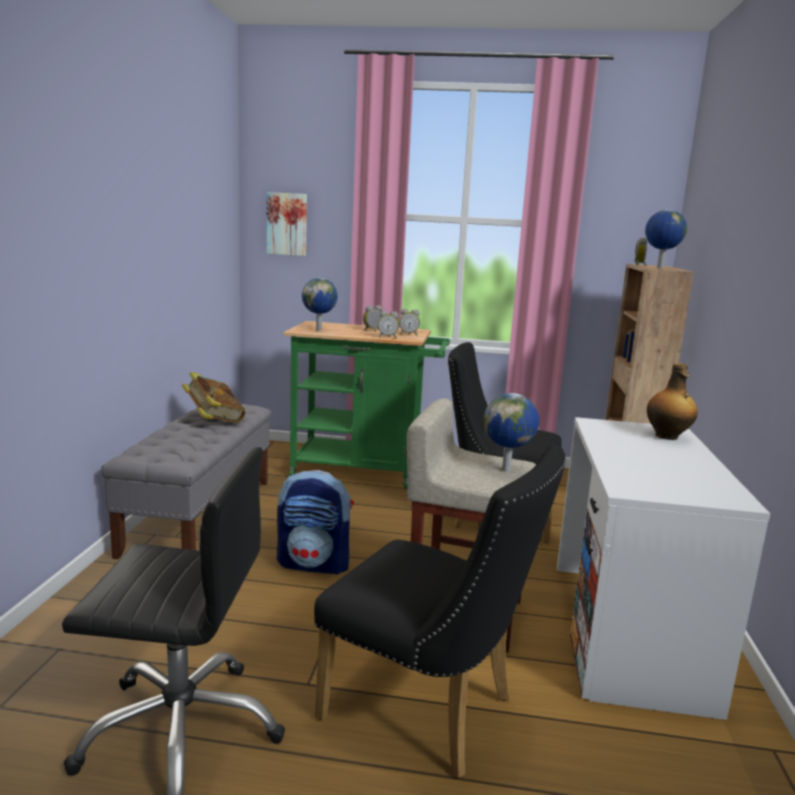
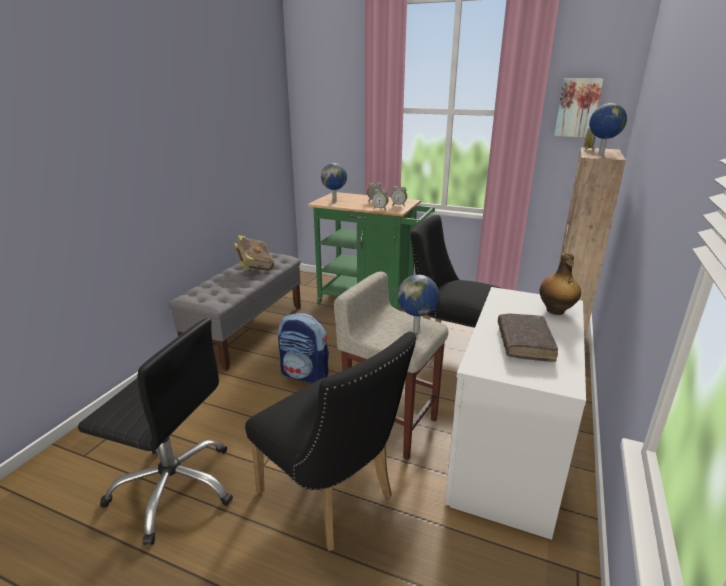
camera: 15 degrees right, 10 degrees up
picture [267,192,307,256] -> picture moved to [554,79,603,137]
none -> brown book [498,313,558,362]

